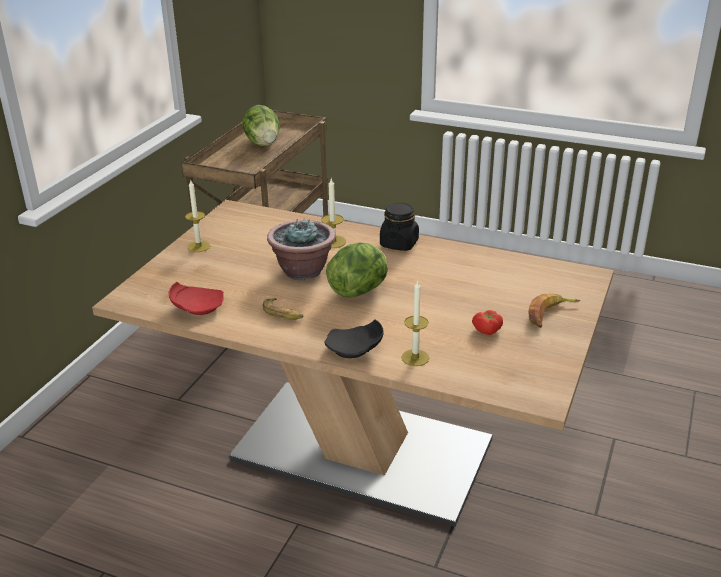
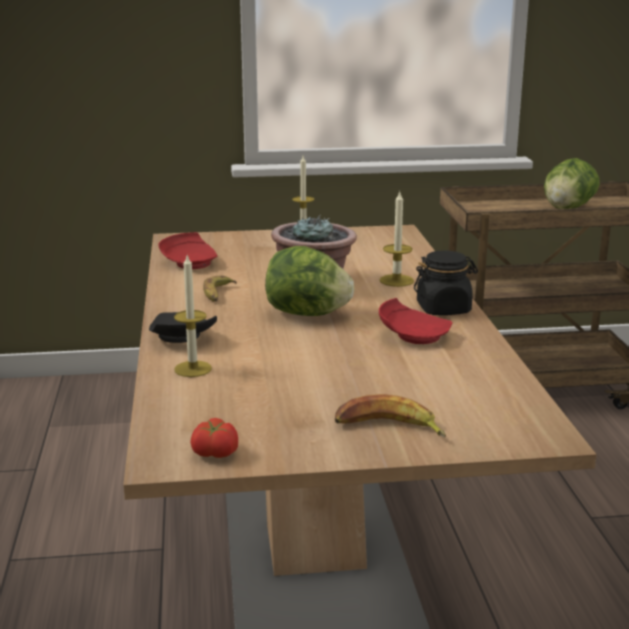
camera: 60 degrees right, 10 degrees down
tomato [472,310,503,335] -> tomato moved to [190,418,238,458]
none -> red plate [379,298,452,344]

